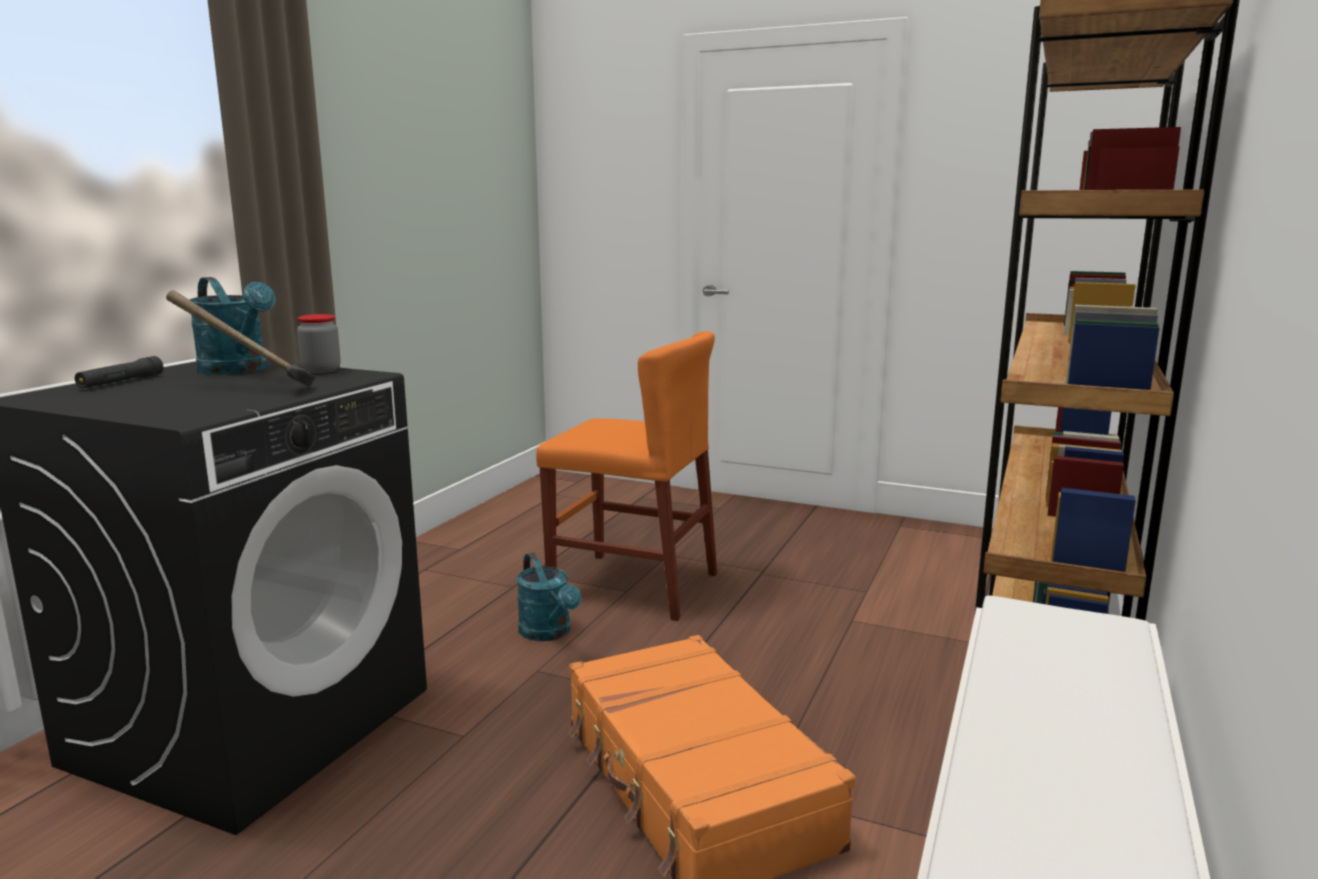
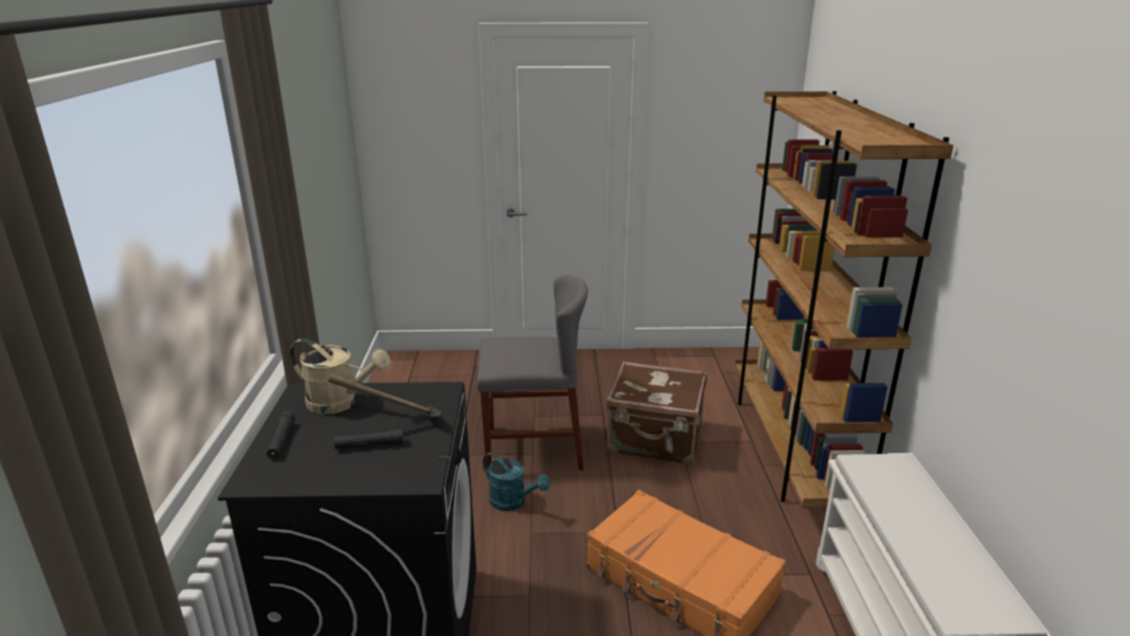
camera: 25 degrees left, 10 degrees up
turquoise watering can [189,277,275,374] -> beige watering can [289,338,391,414]
jar [297,314,340,373] -> none
orange chair [536,331,717,621] -> grey chair [477,275,588,470]
none -> black flashlight [334,429,404,449]
none -> brown suitcase [606,361,707,465]

